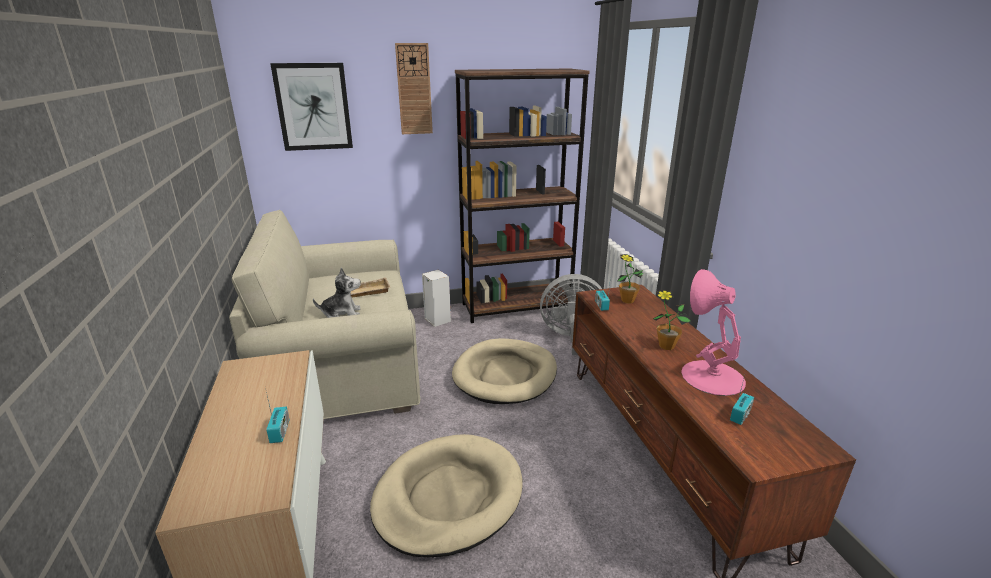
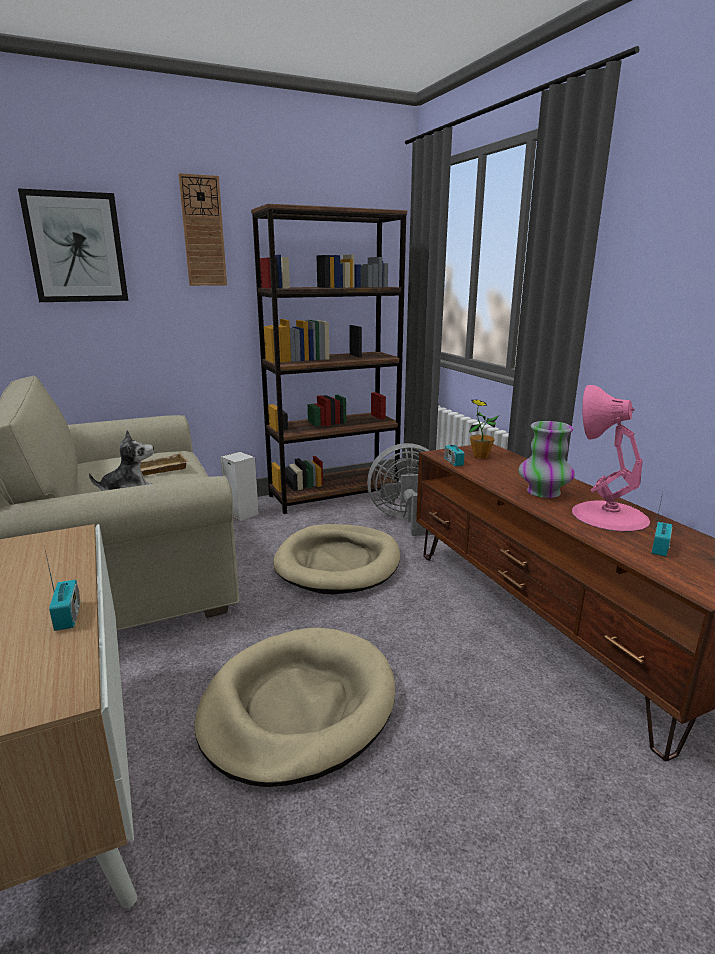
camera: 10 degrees left, 5 degrees down
potted plant [653,290,691,350] -> vase [518,421,575,498]

